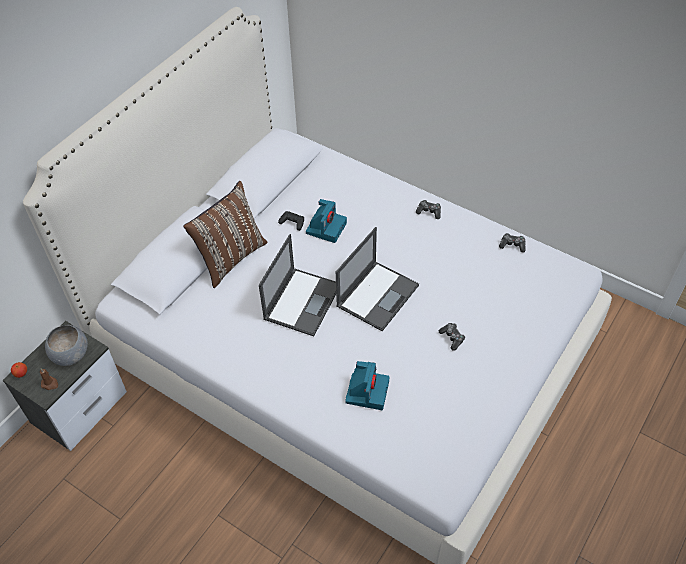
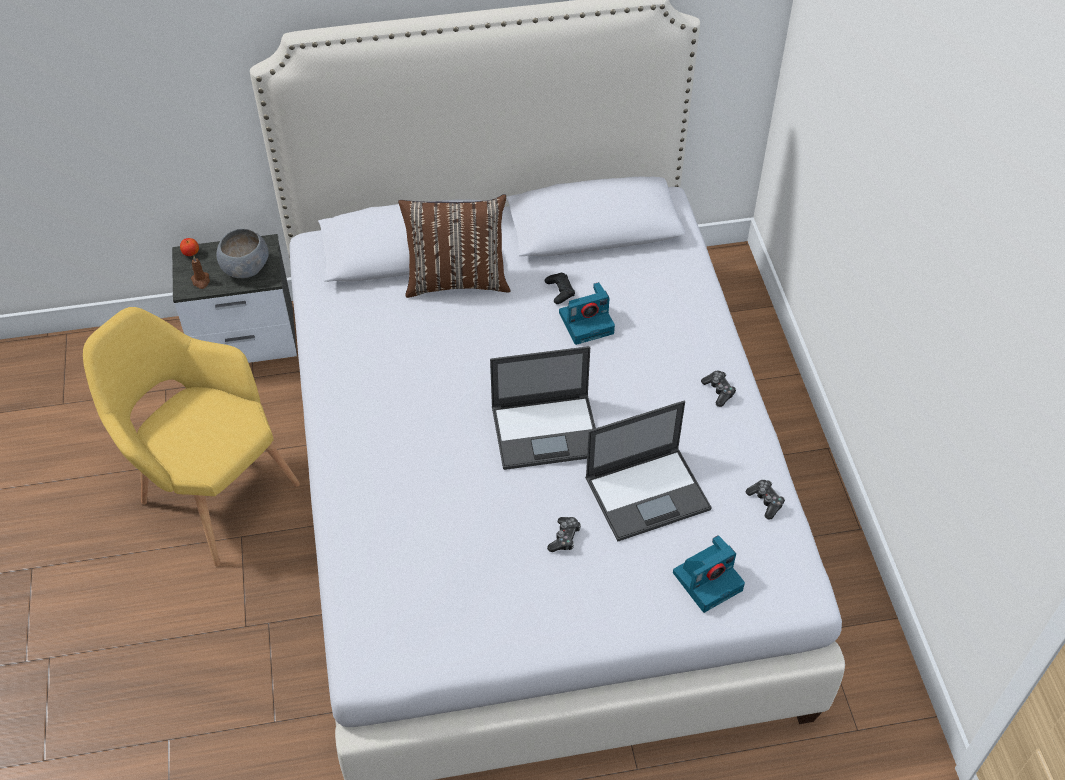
camera: 45 degrees right, 0 degrees up
laptop [259,234,336,336] -> laptop moved to [585,401,712,541]
camera [345,361,389,410] -> camera moved to [673,535,745,613]
none -> yellow armchair [83,307,300,566]

